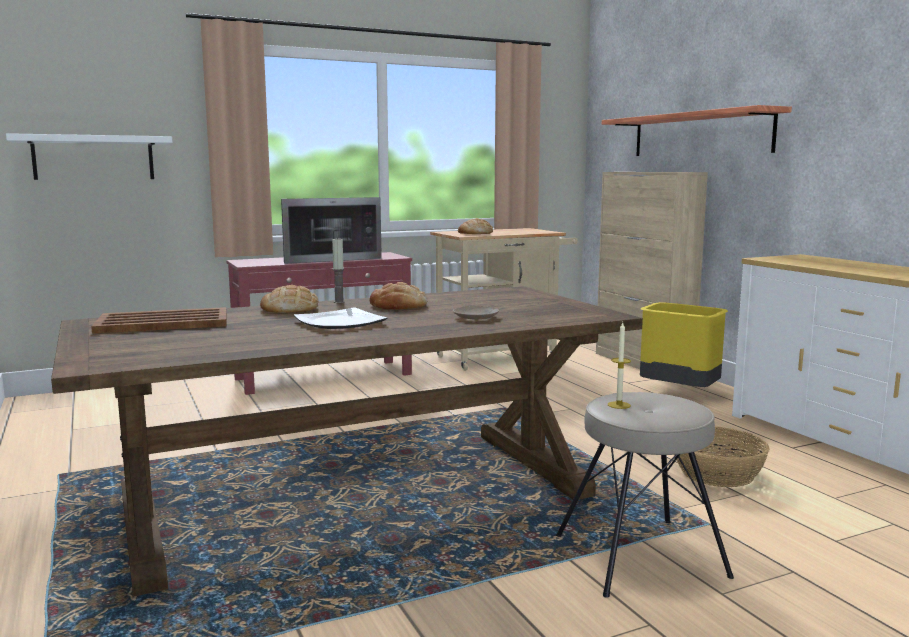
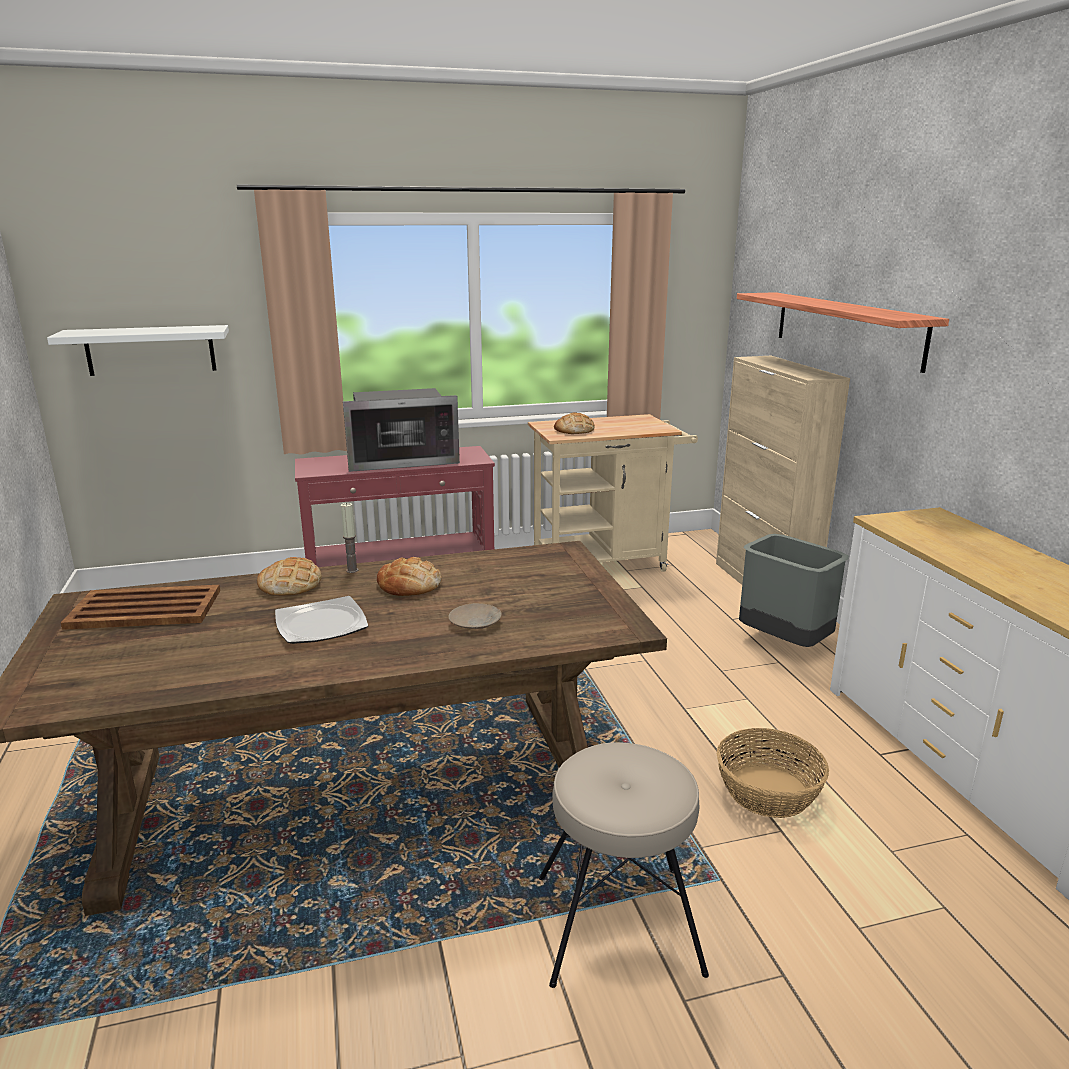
camera: 10 degrees right, 10 degrees up
candle [608,323,631,409] -> none
yellow trash can [640,302,728,387] -> grey trash can [739,534,849,647]

